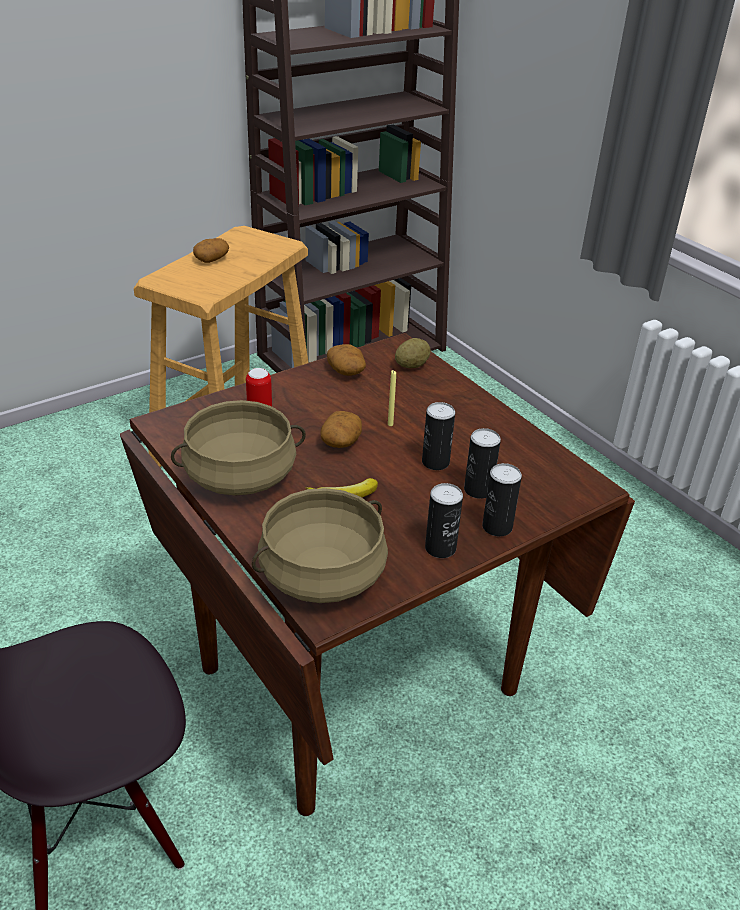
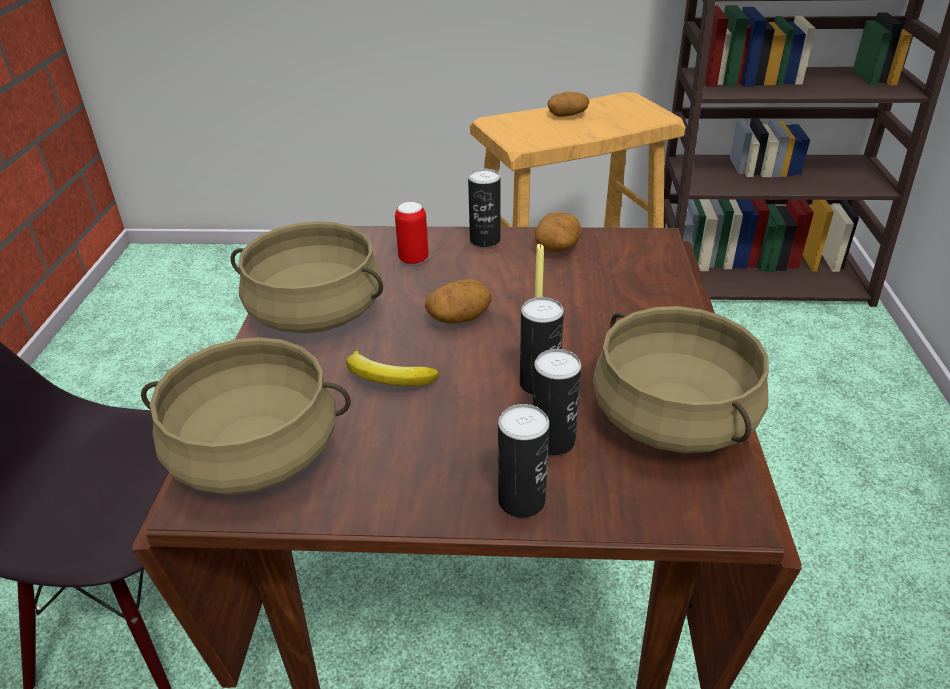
camera: 40 degrees right, 0 degrees up
potato [395,338,431,368] -> none
can [425,483,463,558] -> can moved to [468,169,500,247]
none -> beige cooking pot [592,306,769,453]

